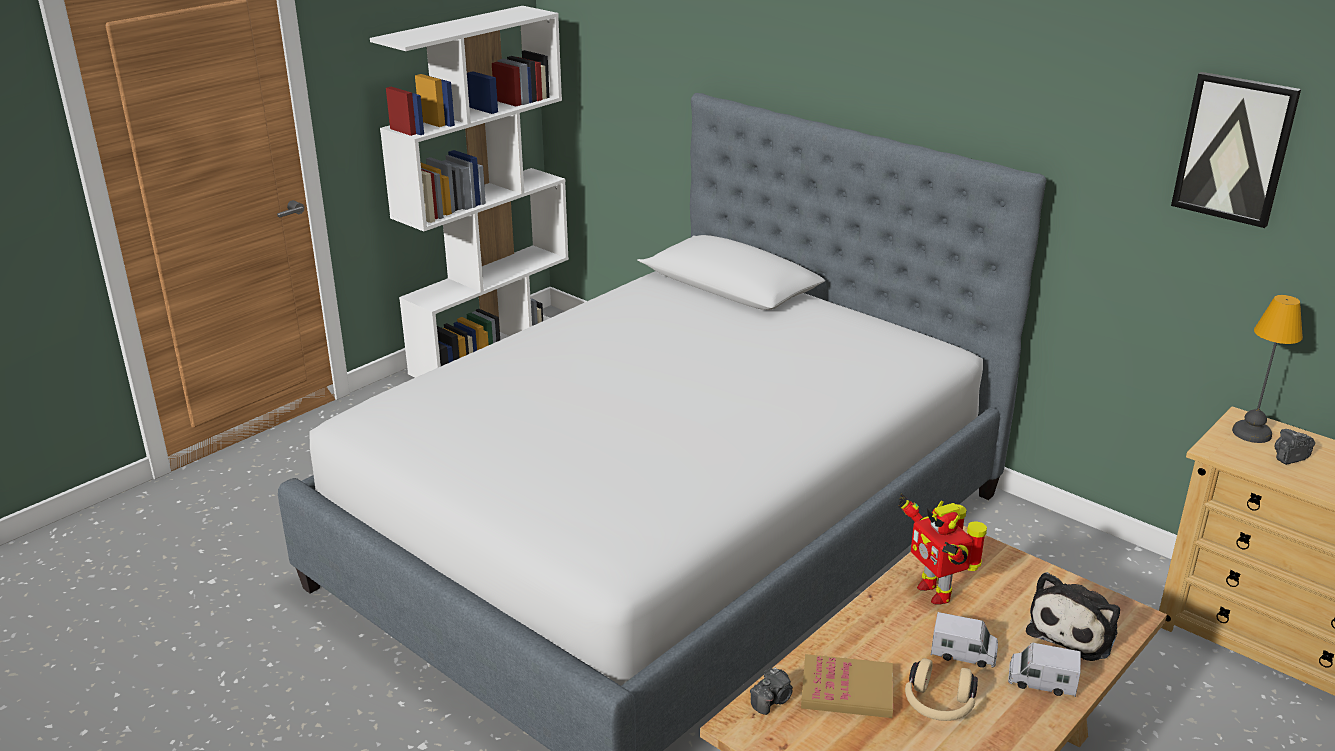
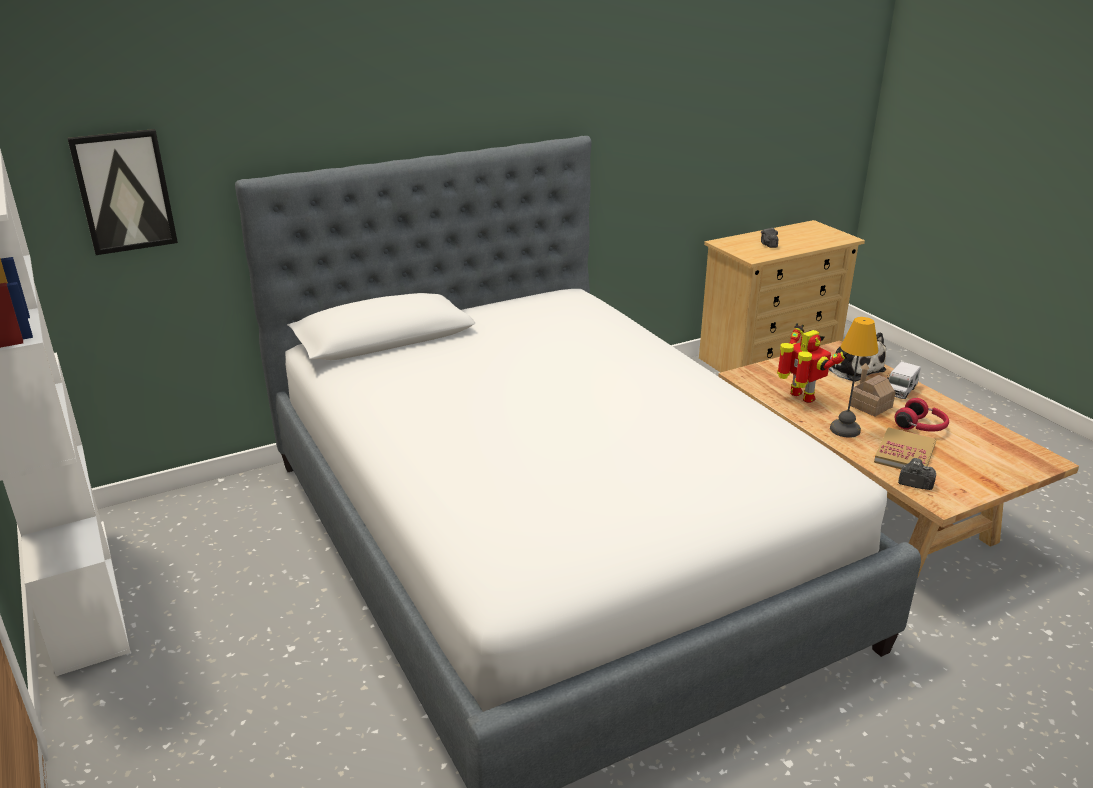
camera: 70 degrees left, 0 degrees up
camera [750,668,793,715] -> camera turned 45 degrees counterclockwise [898,458,936,490]
toy robot [898,493,987,605] -> toy robot turned 120 degrees counterclockwise [777,323,848,403]
beige headphones [905,658,978,721] -> red headphones [895,398,949,432]
toy truck [931,612,998,668] -> toy house [850,363,896,417]
picture [1171,72,1301,228] -> picture moved to [67,129,178,255]
table lamp [1232,295,1303,443] -> table lamp moved to [830,317,878,438]

